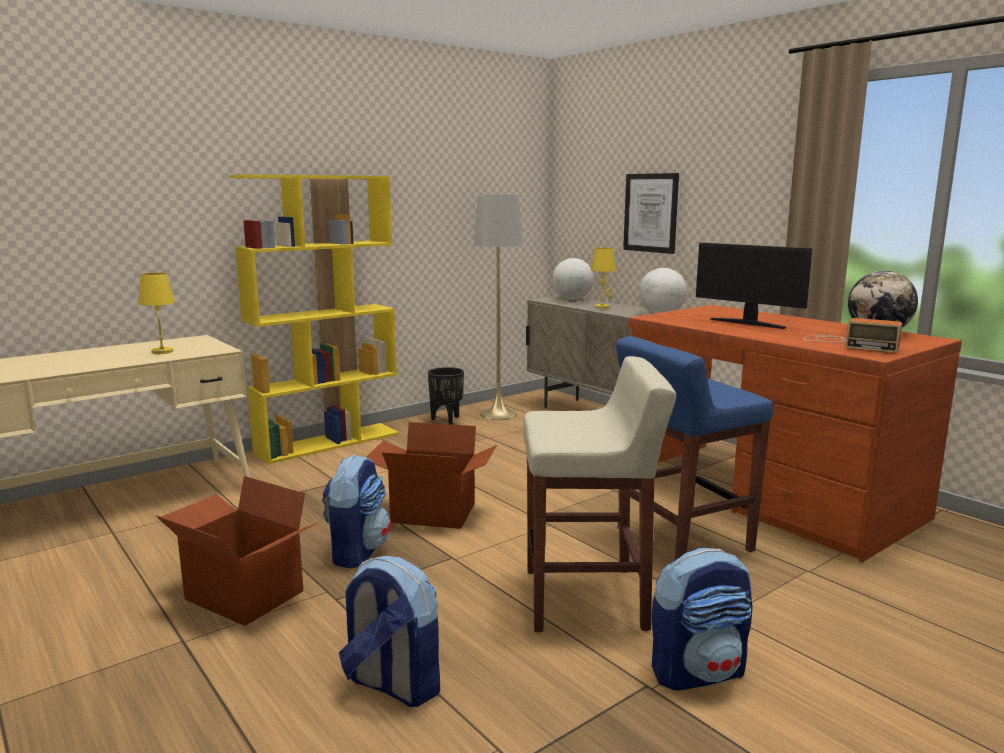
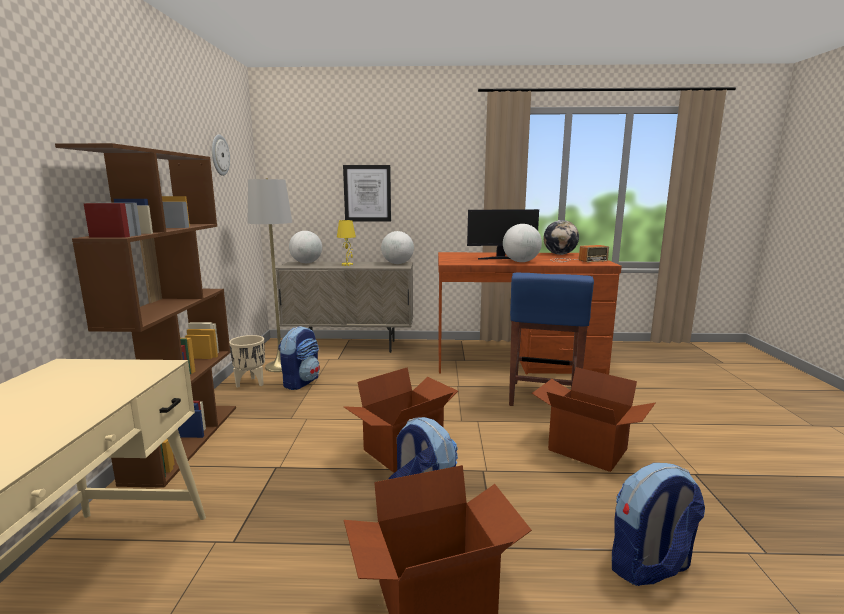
camera: 50 degrees left, 0 degrees up
yellow table lamp [138,273,175,354] -> none
yellow bookcase [229,174,399,464] -> brown bookcase [55,143,236,488]
black planter [428,367,464,425] -> beige planter [229,335,265,388]
beige stool [523,356,676,633] -> cardboard box [532,367,656,472]
backpack [652,548,753,691] -> backpack moved to [278,326,320,390]
none -> wall clock [212,134,230,176]
none -> globe [503,224,542,262]

